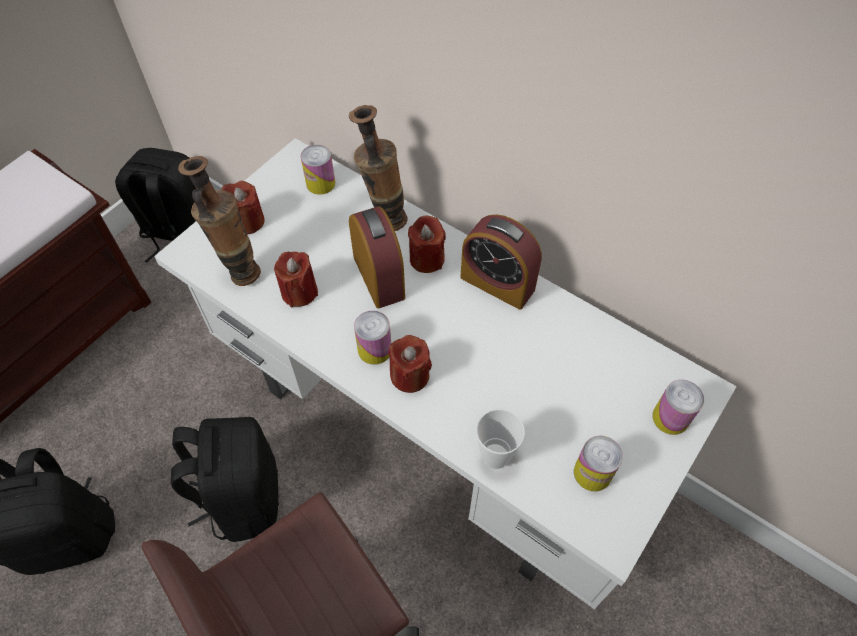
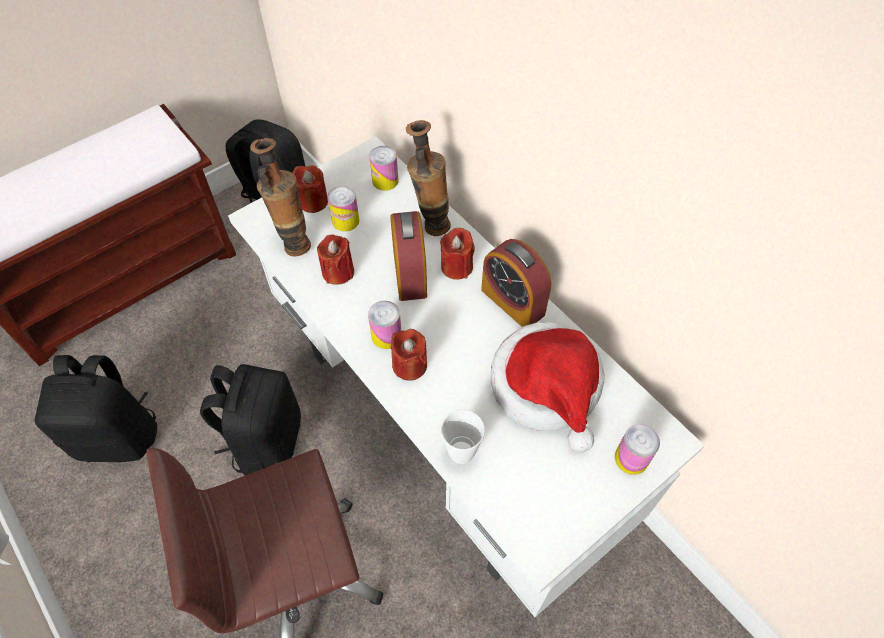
camera: 15 degrees right, 0 degrees up
can [574,435,623,492] -> can moved to [327,186,359,232]
none -> hat [491,322,605,452]

